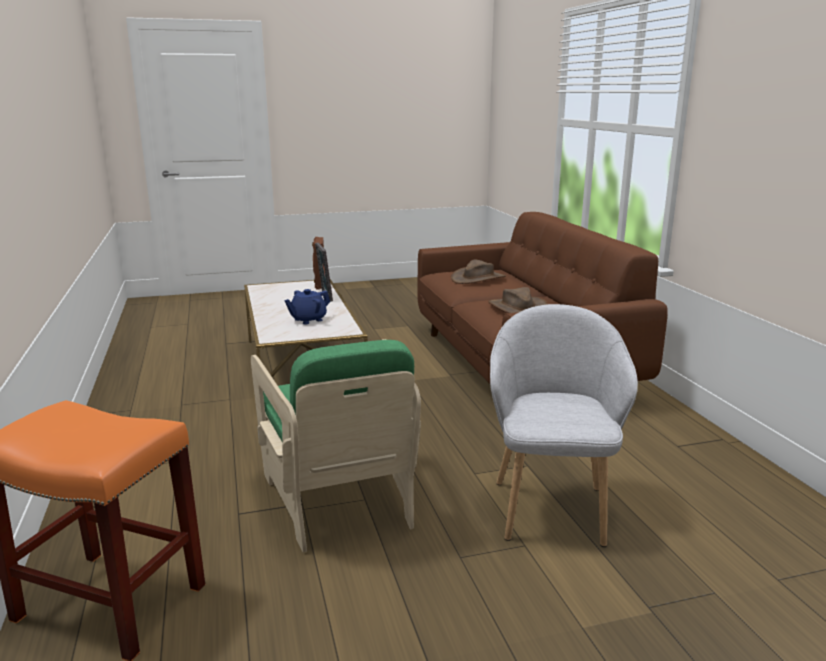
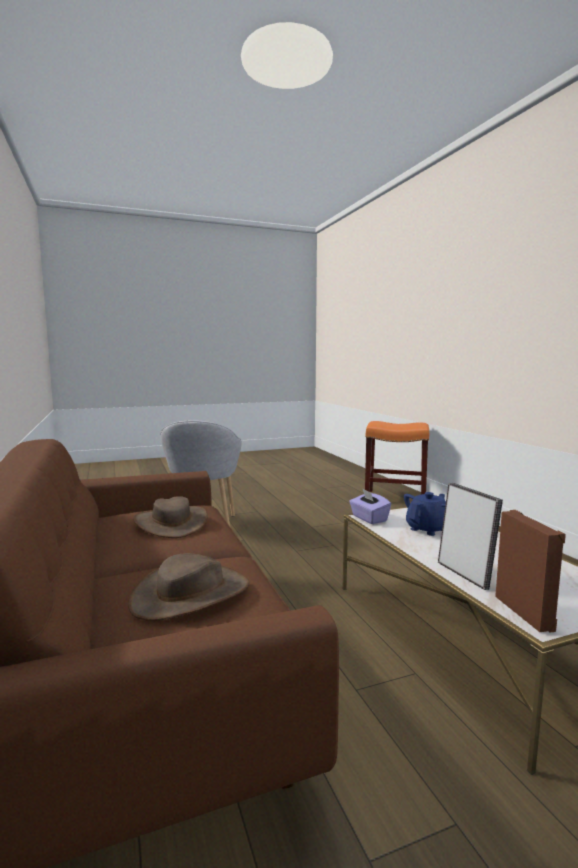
camera: 175 degrees right, 10 degrees down
green armchair [251,339,421,553] -> none
none -> purple tissue box [349,488,391,524]

